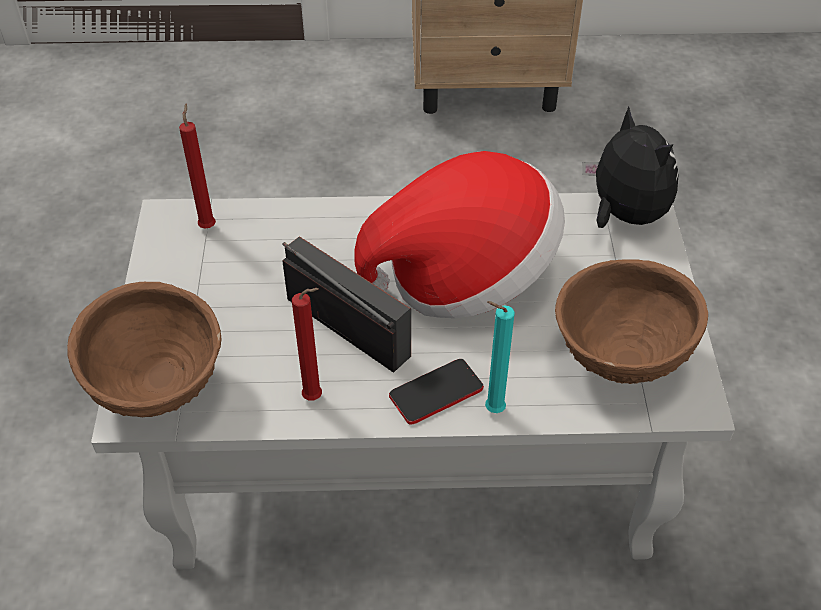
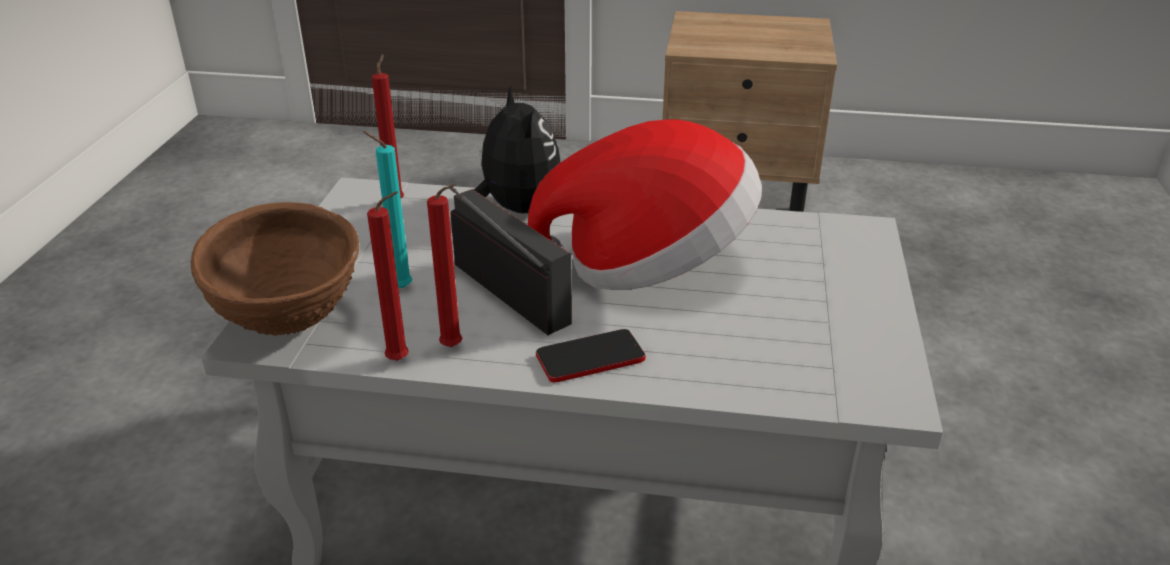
camera: 10 degrees right, 15 degrees down
turquoise candle [485,301,515,413] -> turquoise candle moved to [363,131,412,288]
brown bowl [555,259,708,384] -> none
plush toy [582,107,679,228] -> plush toy moved to [474,85,561,214]
none -> red candle [367,191,409,361]

